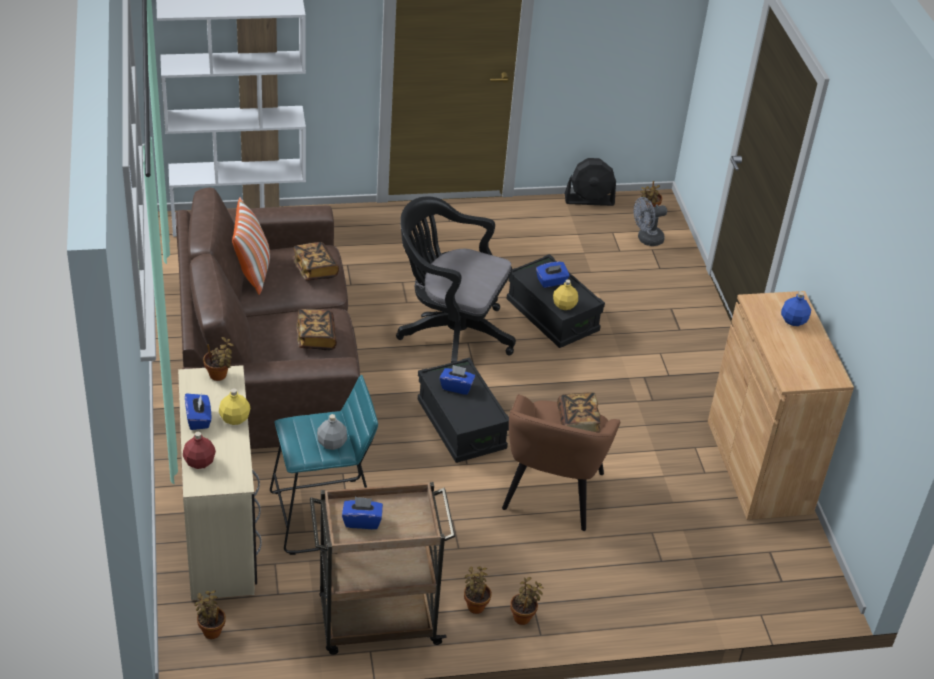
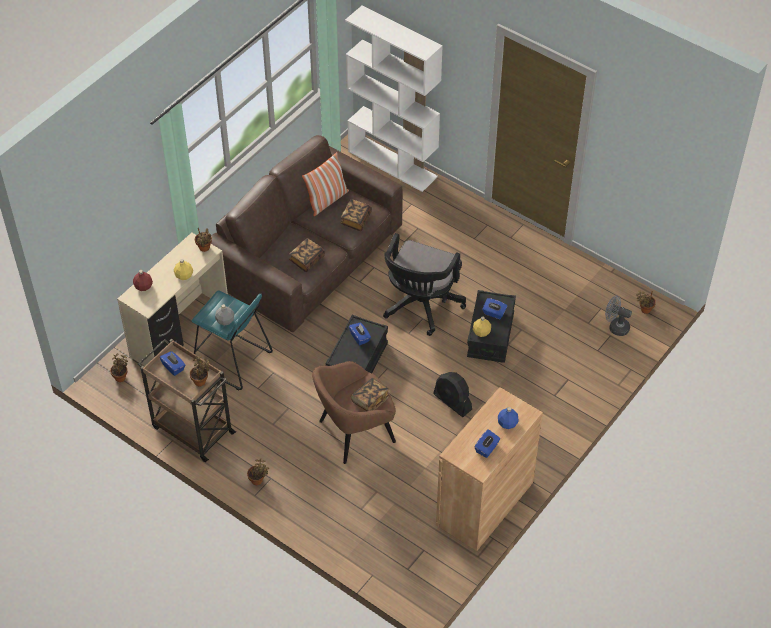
camera: 50 degrees right, 10 degrees up
blue tissue box [185,394,211,430] -> blue tissue box moved to [475,429,500,458]
black office chair [396,196,516,363] -> black office chair turned 135 degrees counterclockwise [383,233,466,336]
potted plant [464,567,492,614] -> potted plant moved to [190,356,210,387]
black fan [565,158,616,206] -> black fan moved to [433,372,472,417]

